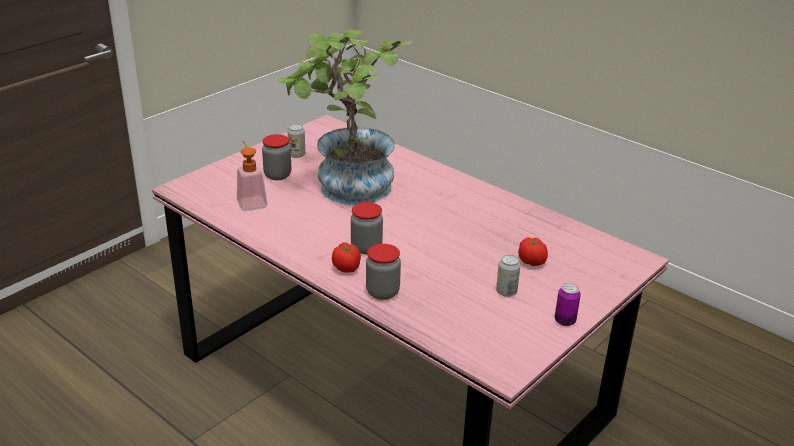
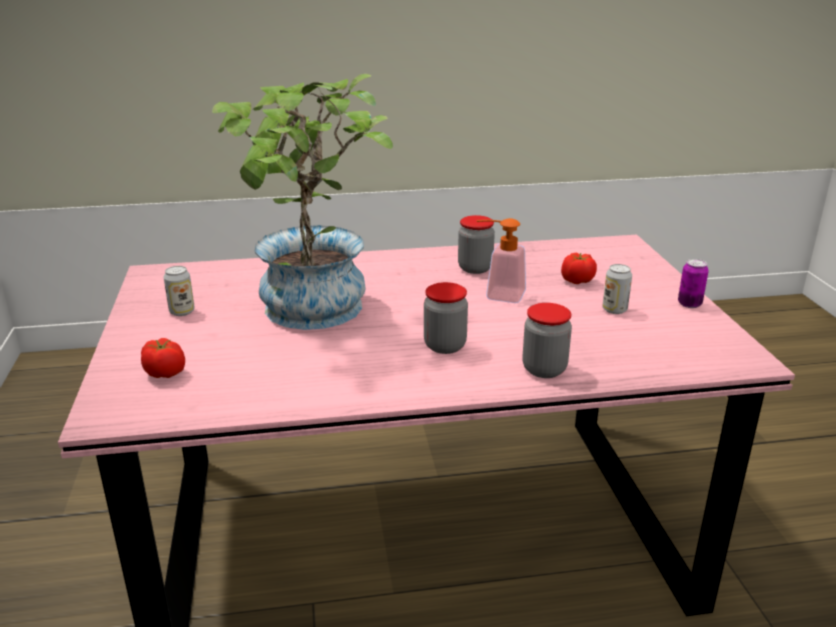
camera: 50 degrees left, 5 degrees down
soap dispenser [237,141,268,211] -> soap dispenser moved to [476,218,526,303]
jar [262,134,291,180] -> jar moved to [458,215,495,274]
tomato [332,242,361,273] -> tomato moved to [141,338,185,378]

